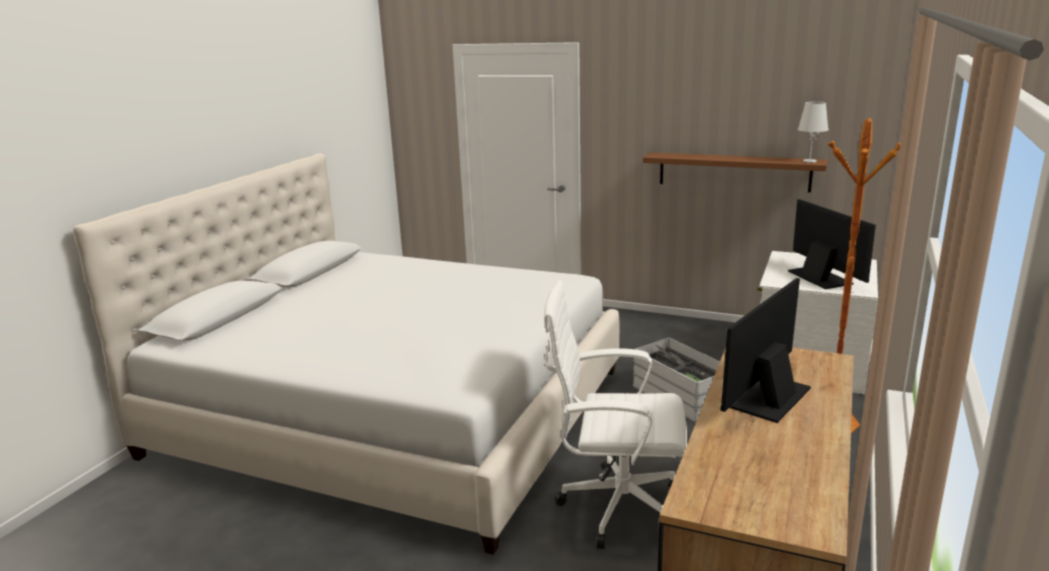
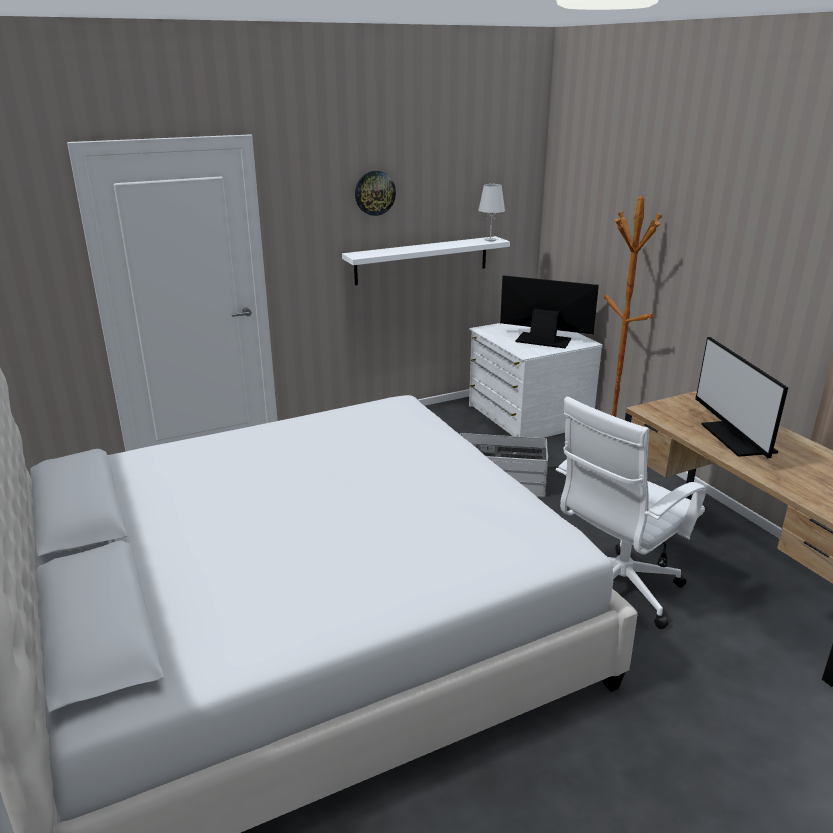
camera: 50 degrees left, 5 degrees up
brown shelf [643,152,828,193] -> white shelf [342,236,510,285]
none -> wall clock [355,171,396,216]

